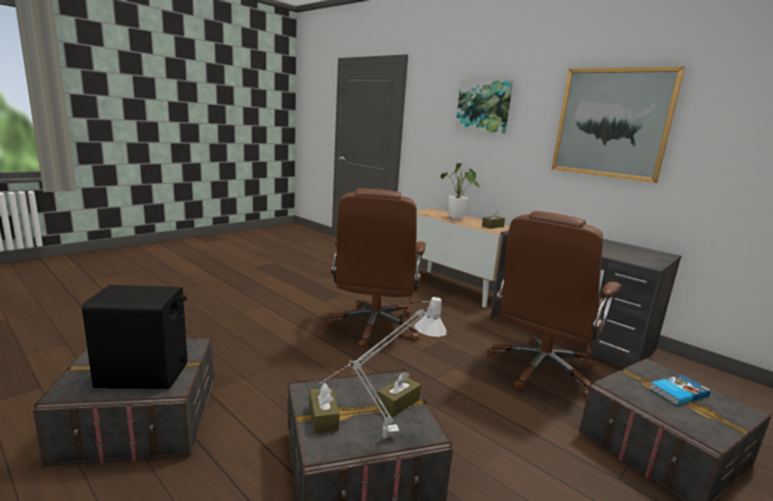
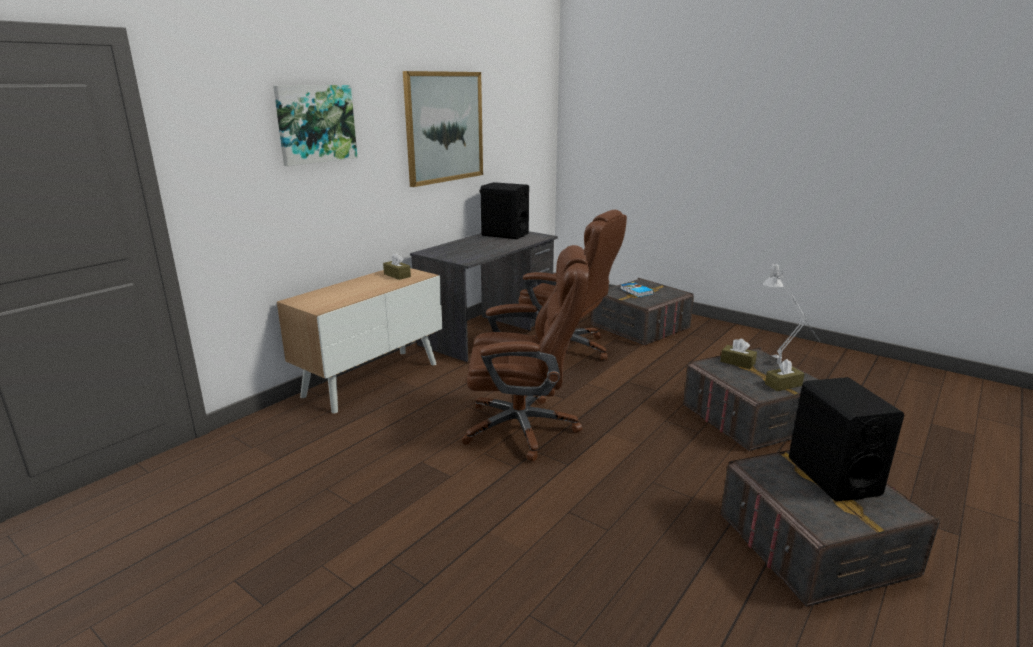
camera: 95 degrees left, 5 degrees up
potted plant [441,163,480,219] -> none
none -> black speaker [479,182,529,239]

